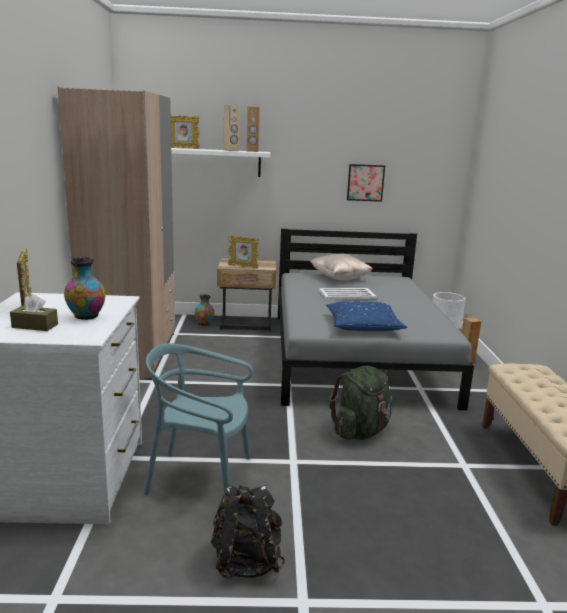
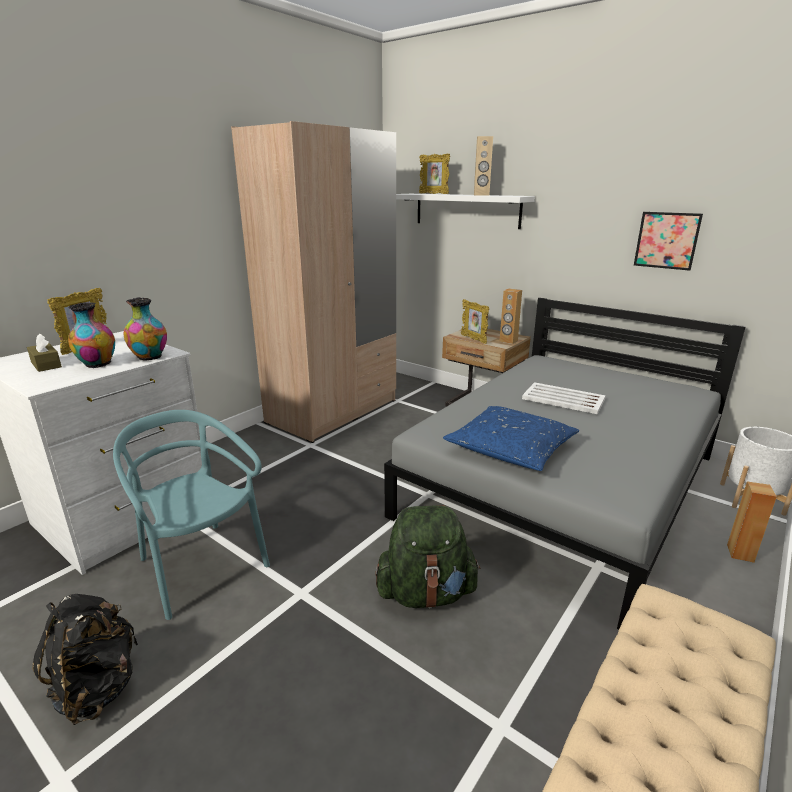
camera: 40 degrees right, 5 degrees up
vase [195,294,214,325] -> vase moved to [124,297,167,361]
brown speaker [247,106,260,152] -> brown speaker moved to [499,288,522,344]
beige pillow [310,253,373,280] -> none

